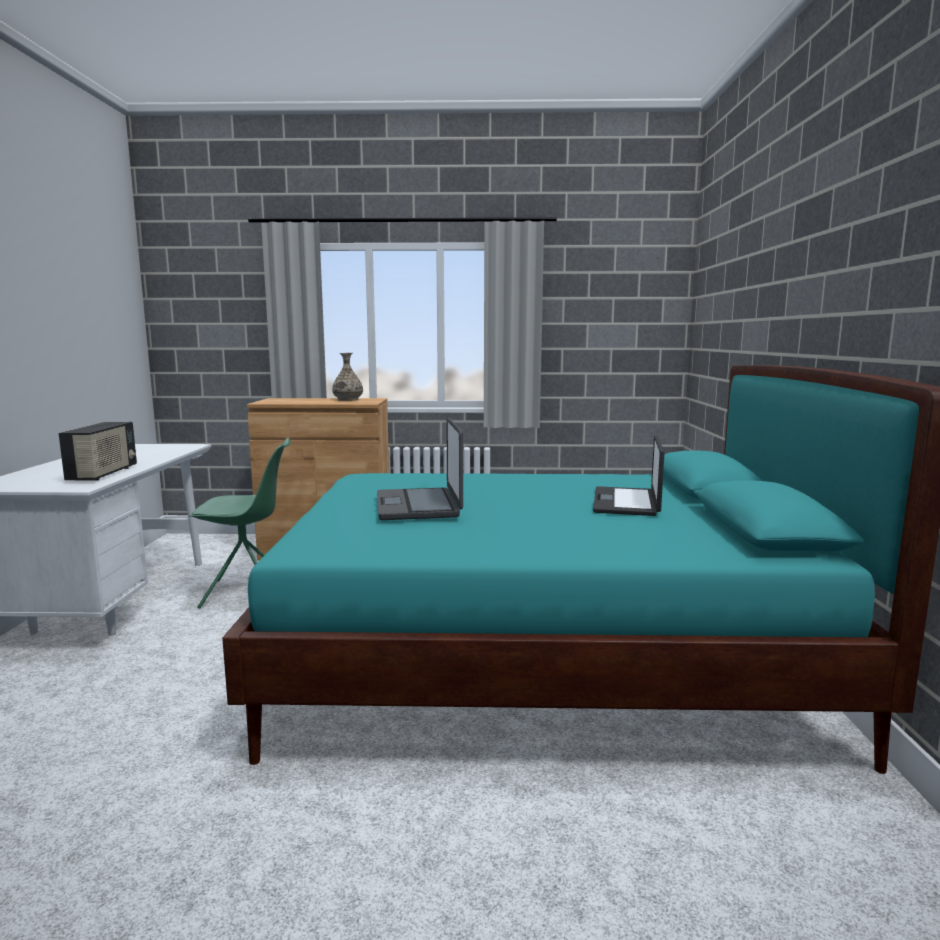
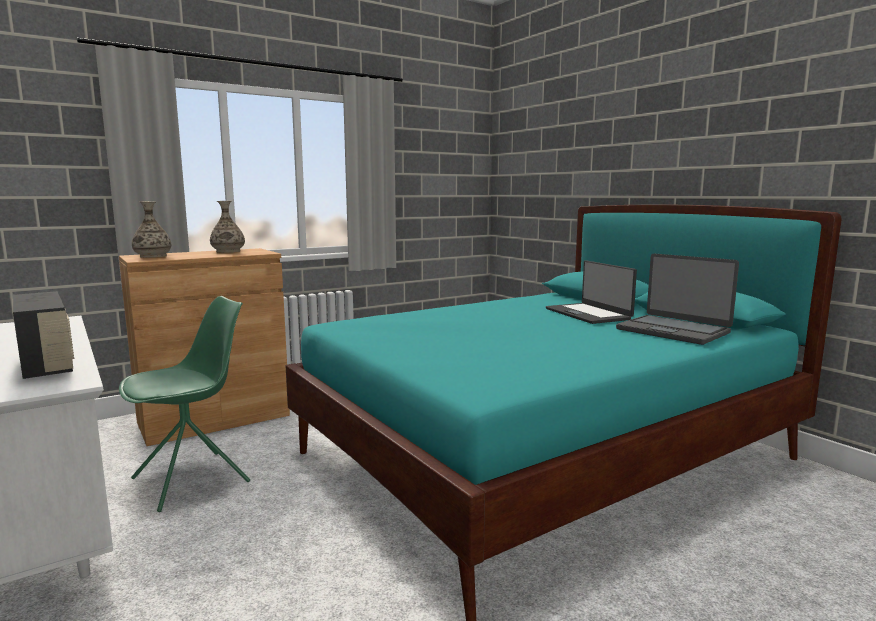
camera: 35 degrees left, 0 degrees up
laptop [377,417,463,520] -> laptop moved to [616,254,739,345]
none -> vase [132,201,171,258]

